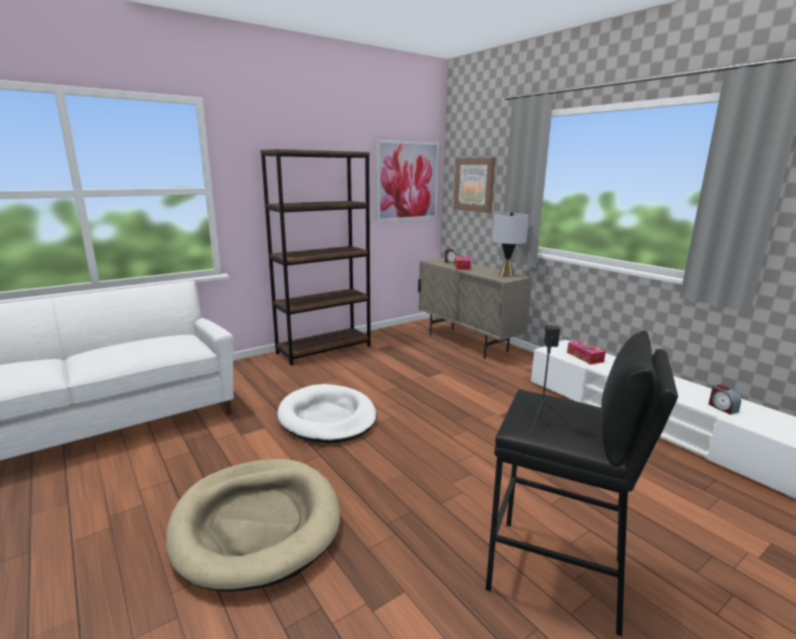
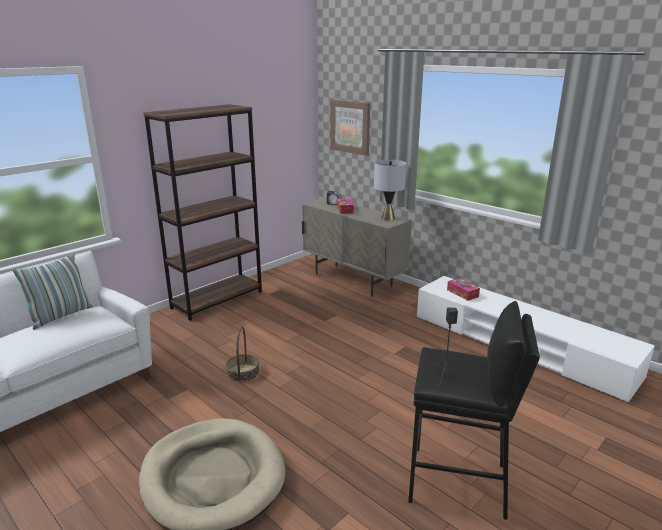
camera: 10 degrees left, 5 degrees up
white dog bed [277,384,377,443] -> basket [226,326,260,382]
picture [376,140,439,222] -> none
alarm clock [709,384,741,415] -> none
none -> pillow [13,253,93,330]

